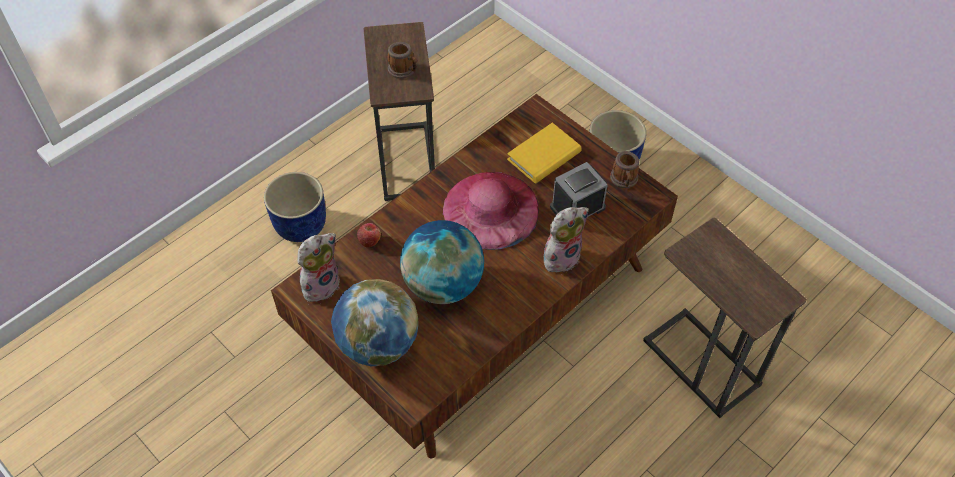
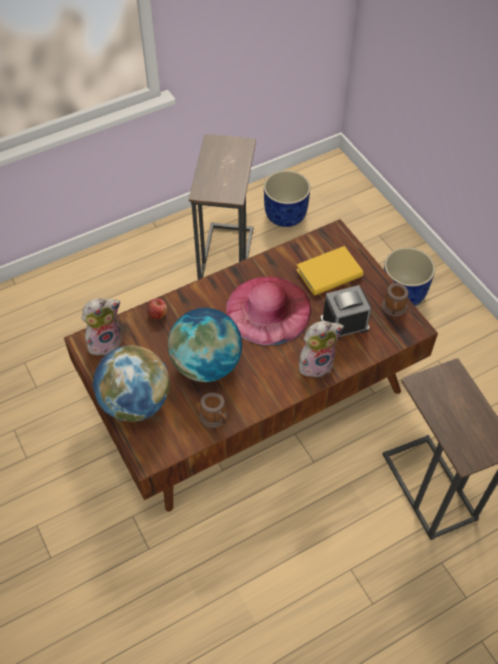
camera: 15 degrees right, 0 degrees up
blue planter [264,172,326,242] -> blue planter moved to [264,171,311,227]
mug [387,42,417,79] -> mug moved to [199,393,227,428]

